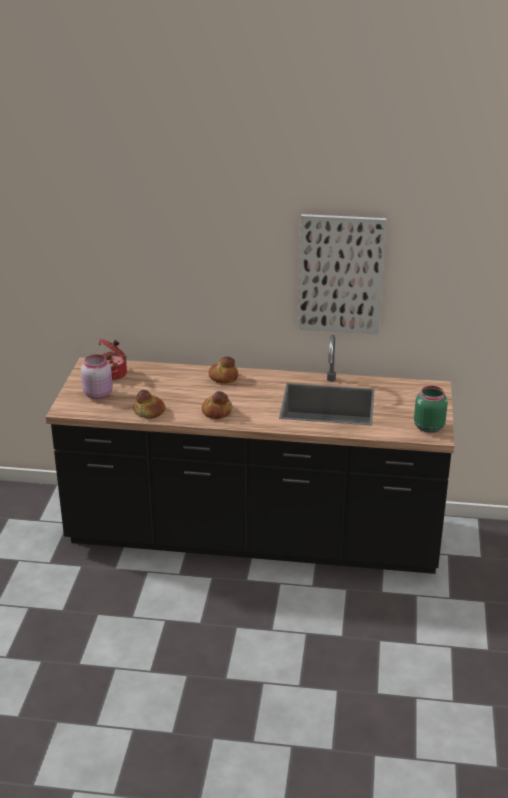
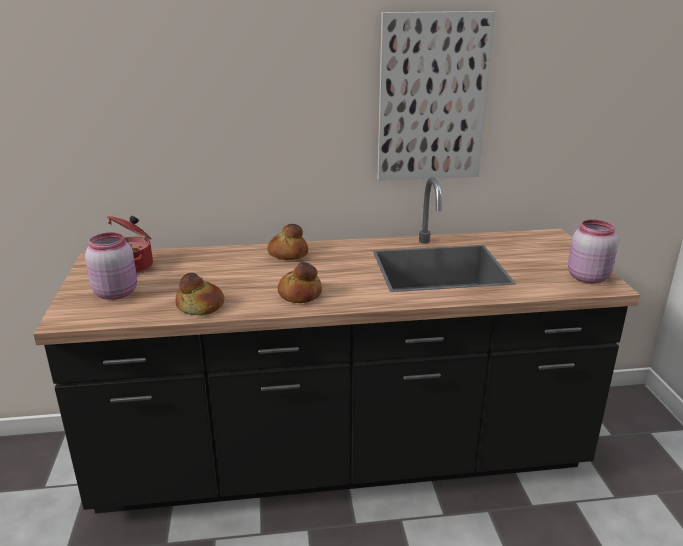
camera: 15 degrees left, 5 degrees down
green jar [414,386,448,433] -> pink jar [568,220,618,284]

